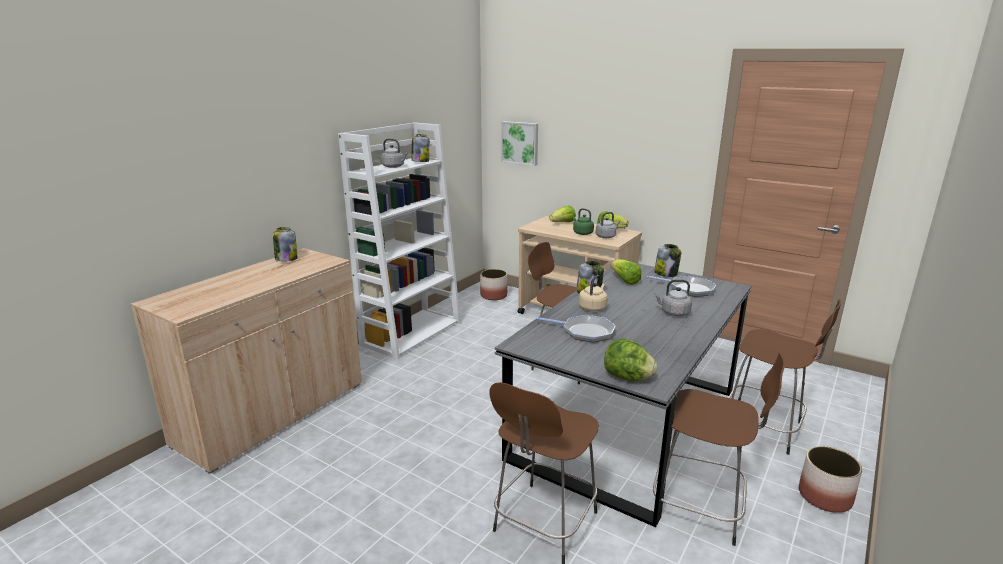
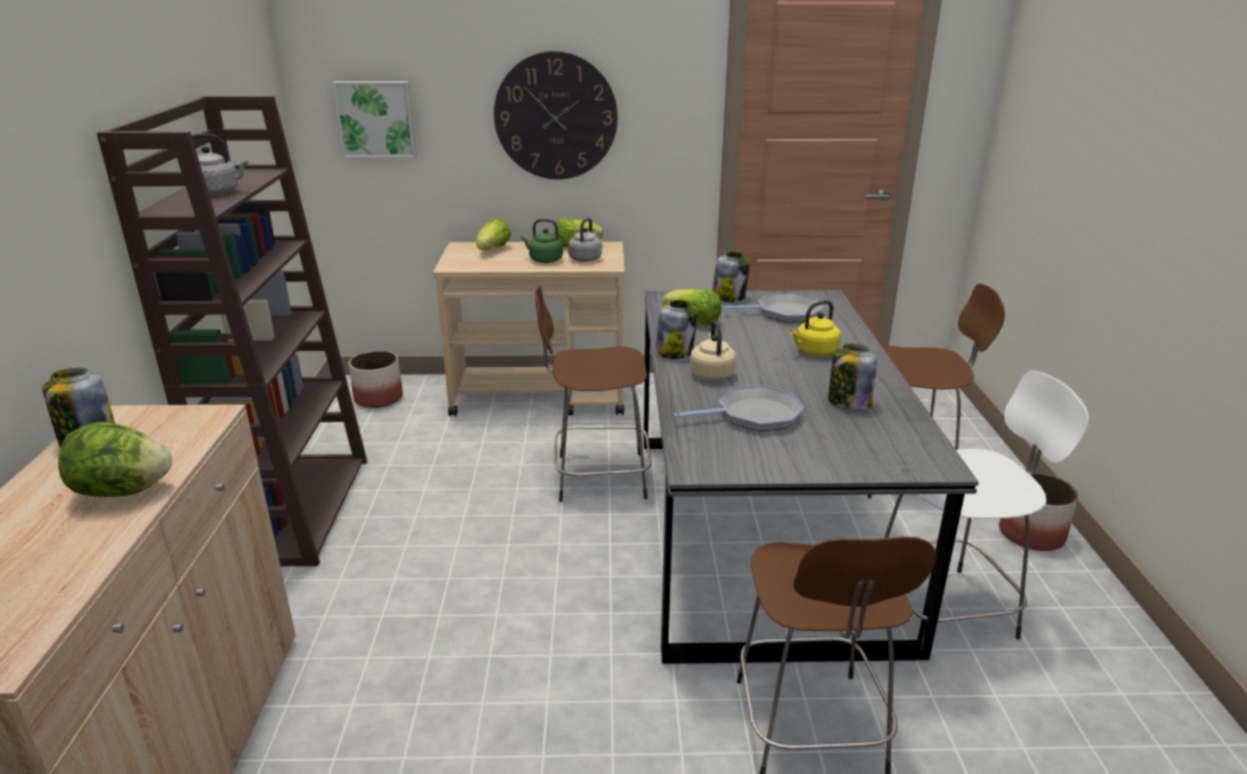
camera: 35 degrees left, 5 degrees up
white bookcase [338,122,461,360] -> brown bookcase [97,96,367,566]
jar [412,134,430,162] -> jar moved to [828,344,877,411]
lettuce [604,339,657,381] -> lettuce moved to [58,422,172,497]
brown stool [653,353,785,546] -> white stool [884,371,1089,651]
grey kettle [654,279,692,316] -> yellow kettle [789,300,841,356]
none -> wall clock [494,51,618,179]

